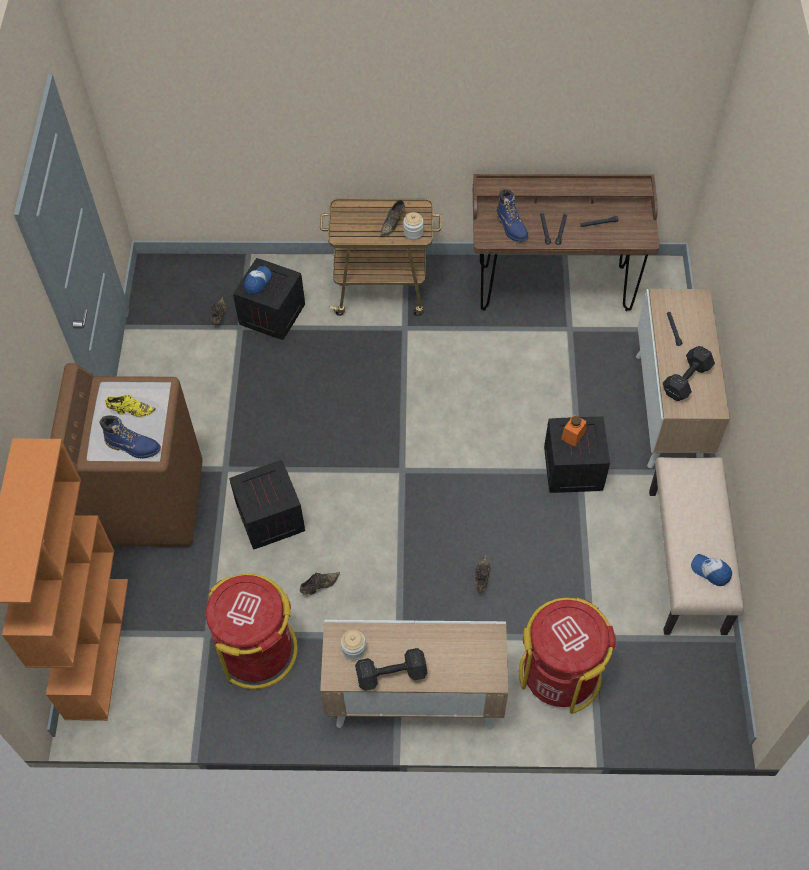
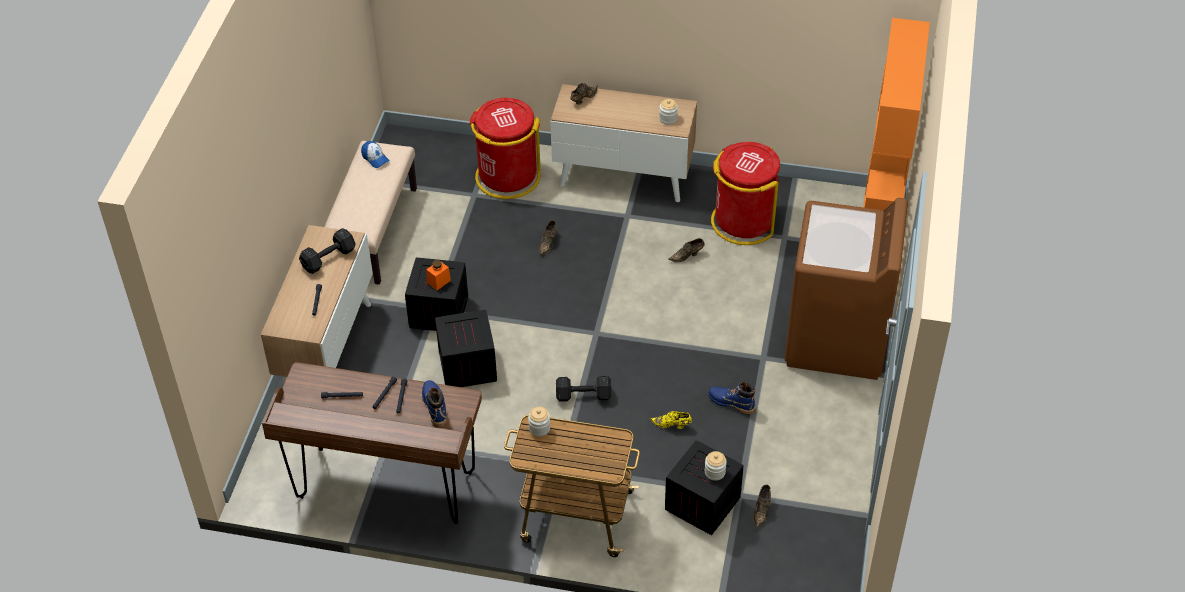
camera: 170 degrees left, 10 degrees down
blue boot [100,415,161,458] -> blue boot moved to [708,381,755,414]
yellow shoe [105,394,156,417] -> yellow shoe moved to [650,411,692,429]
crate [229,460,305,550] -> crate moved to [435,310,497,387]
cap [244,266,271,295] -> jar [705,451,727,481]
black dumbbell [355,648,427,691] -> black dumbbell moved to [556,376,611,402]
brown shoe [381,200,405,236] -> brown shoe moved to [571,83,598,105]

